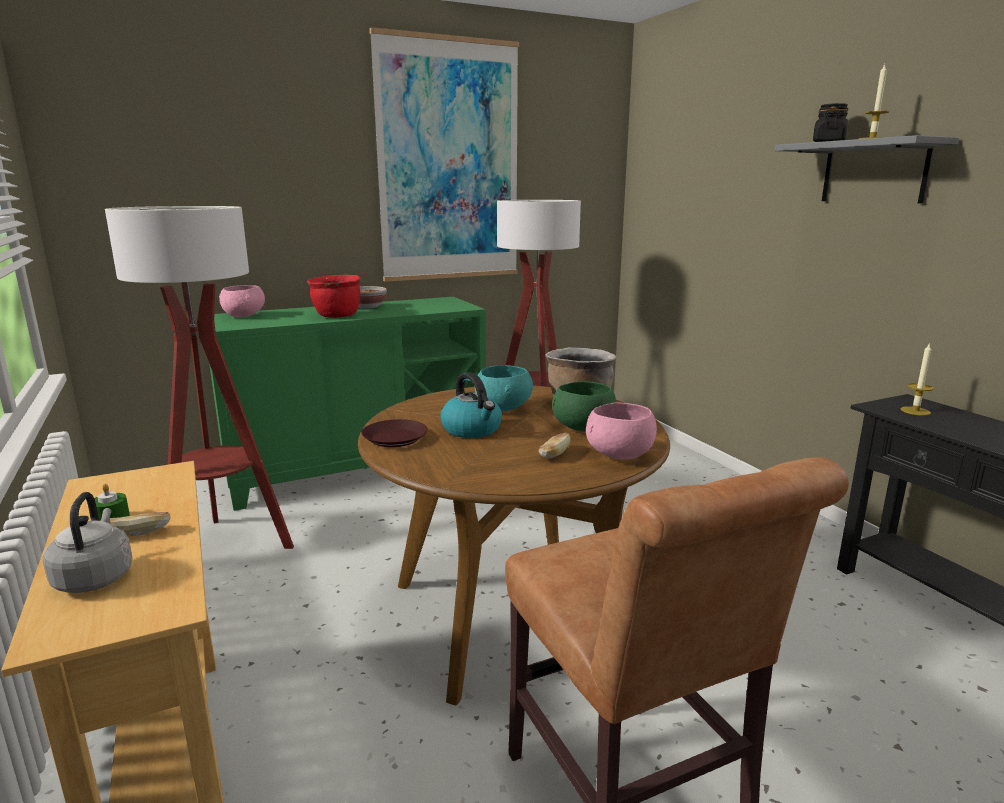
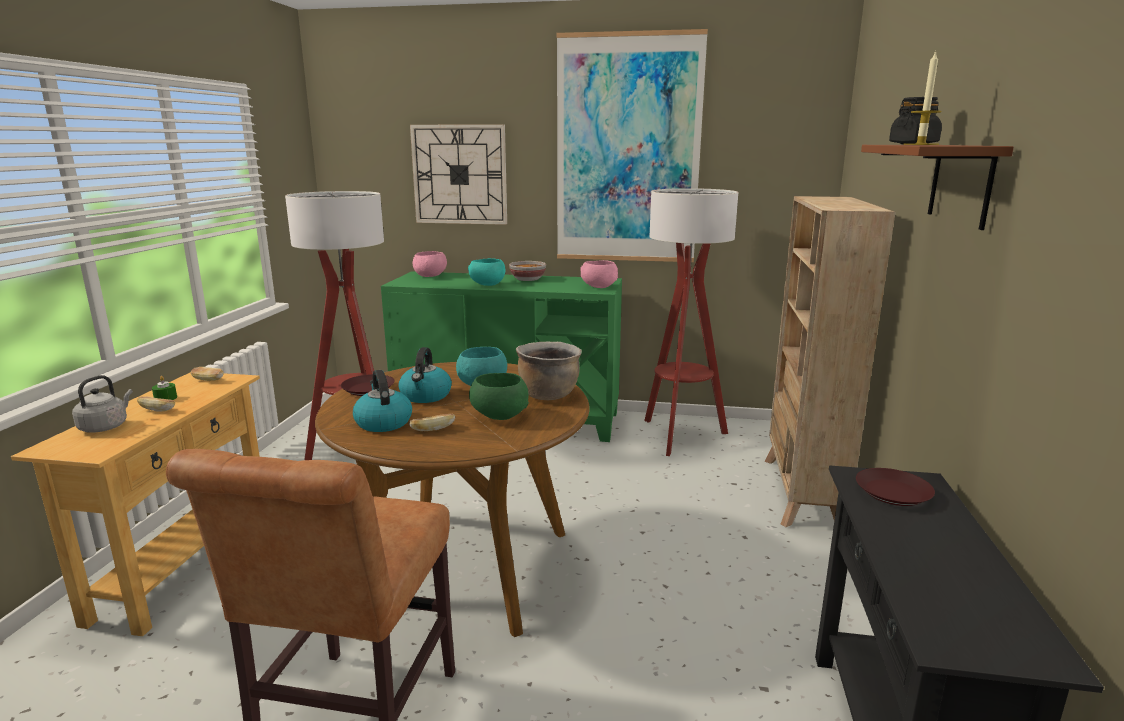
camera: 35 degrees right, 0 degrees up
red cooking pot [307,274,360,318] -> turquoise bowl [468,258,505,286]
pink bowl [586,403,657,459] -> pink bowl moved to [580,260,618,288]
grey shelf [774,135,959,204] -> brown shelf [861,145,1014,230]
candle [901,342,934,415] -> brown plate [856,468,935,506]
none -> bread [191,367,224,381]
none -> kettle [353,370,412,432]
none -> wall clock [410,124,507,225]
none -> beige bookcase [765,196,895,527]

